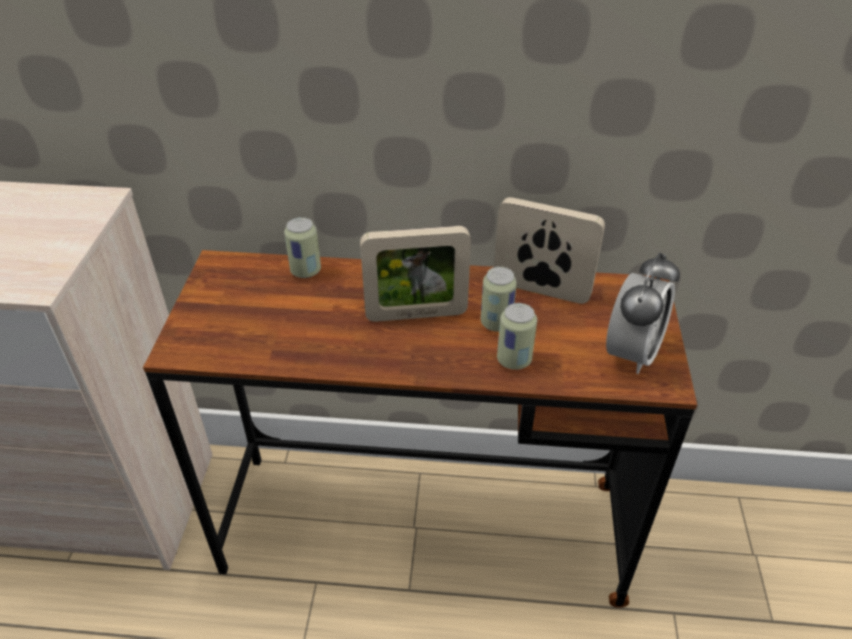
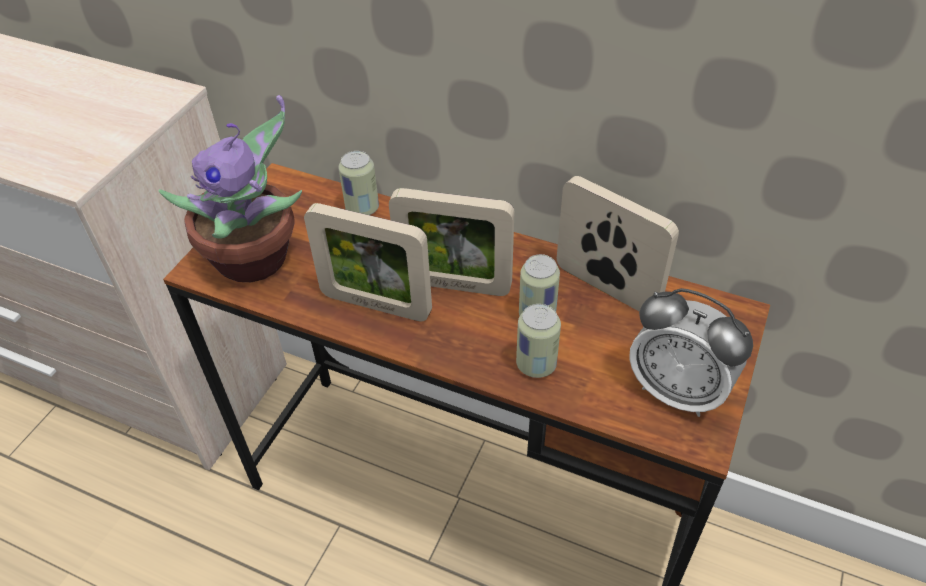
camera: 20 degrees right, 5 degrees up
alarm clock [606,253,680,374] -> alarm clock turned 75 degrees clockwise [629,288,753,417]
none -> potted plant [159,95,302,282]
none -> picture frame [304,203,432,322]

